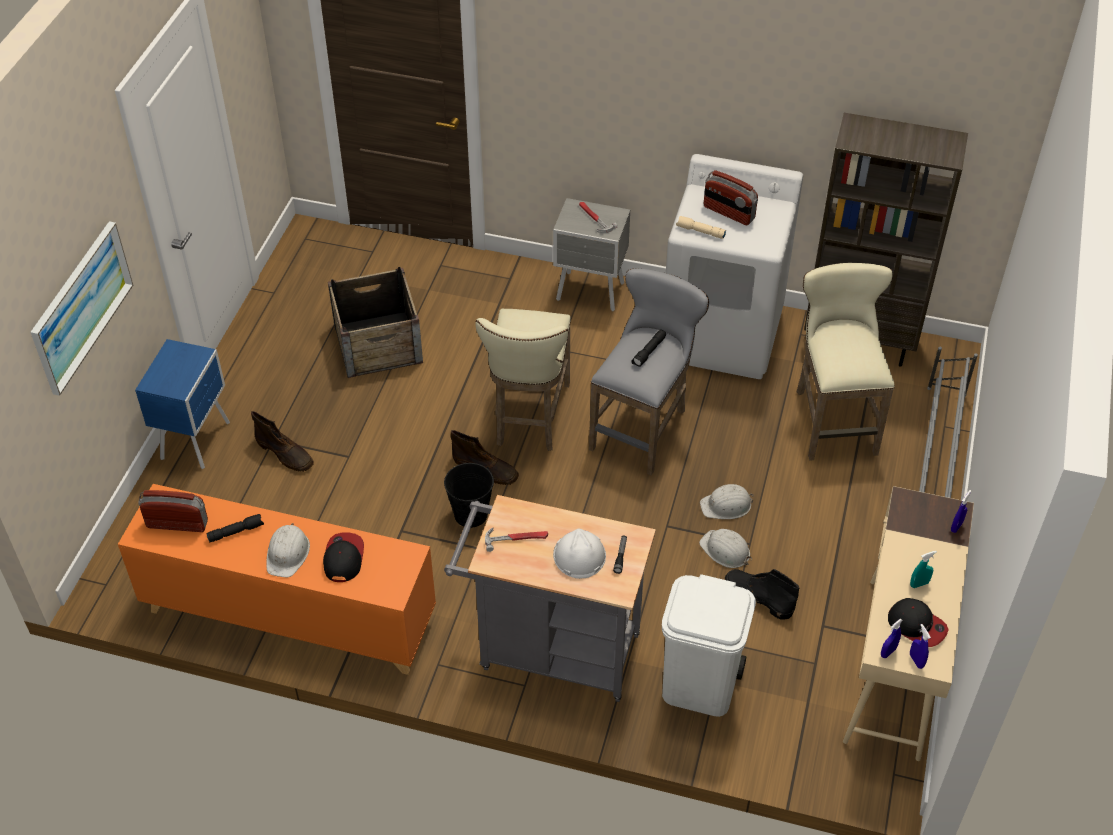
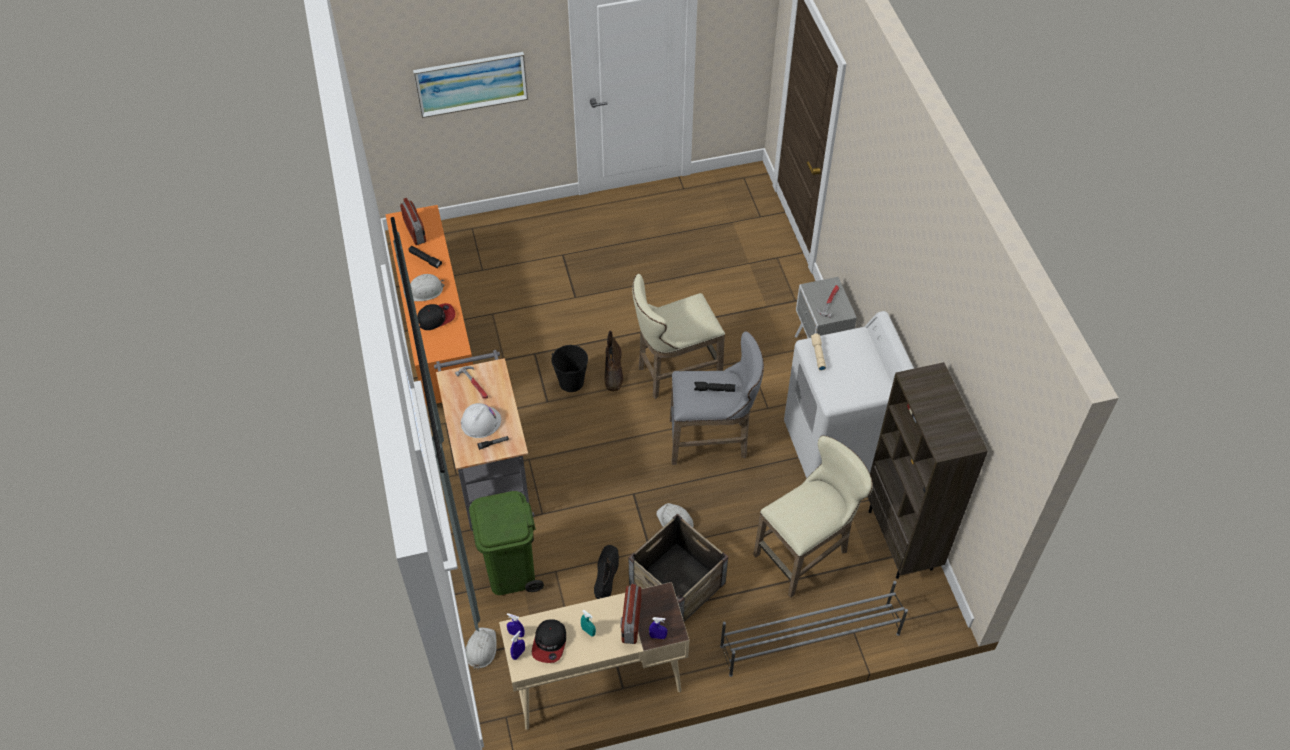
camera: 60 degrees right, 5 degrees up
blue nightstand [135,339,230,469] -> none
brown boot [251,411,314,472] -> none
crate [328,267,423,378] -> crate moved to [629,514,728,622]
white trash can [662,574,756,717] -> green trash can [469,491,544,595]
white hard hat [699,529,752,568] -> white hard hat moved to [465,627,497,670]
radio [704,170,758,225] -> radio moved to [620,583,641,644]

